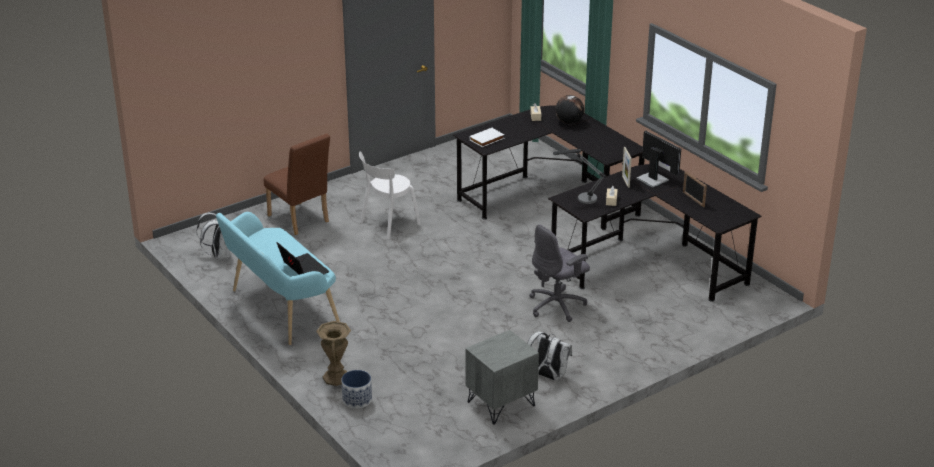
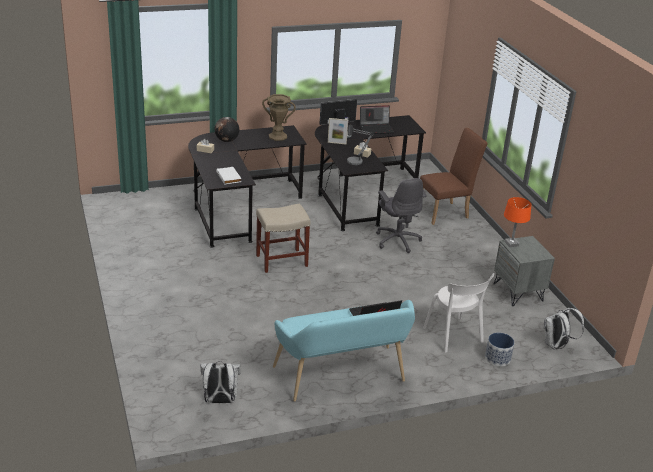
camera: 75 degrees left, 0 degrees up
brown chair [264,133,330,235] -> brown chair moved to [420,128,488,225]
brown vase [316,321,351,386] -> brown vase moved to [262,94,296,141]
white chair [359,151,420,239] -> white chair moved to [423,273,494,353]
white backpack [527,331,572,381] -> white backpack moved to [544,308,584,350]
picture frame [683,171,707,207] -> laptop [360,105,394,134]
none -> beige stool [256,203,311,273]
none -> orange table lamp [504,197,531,247]

